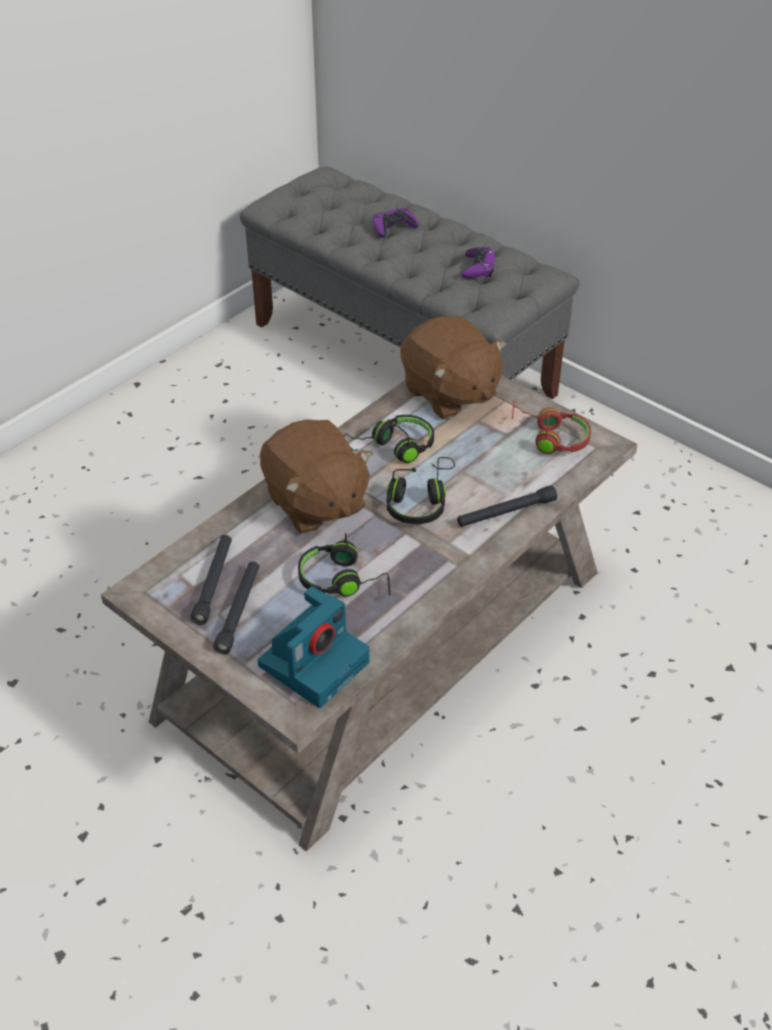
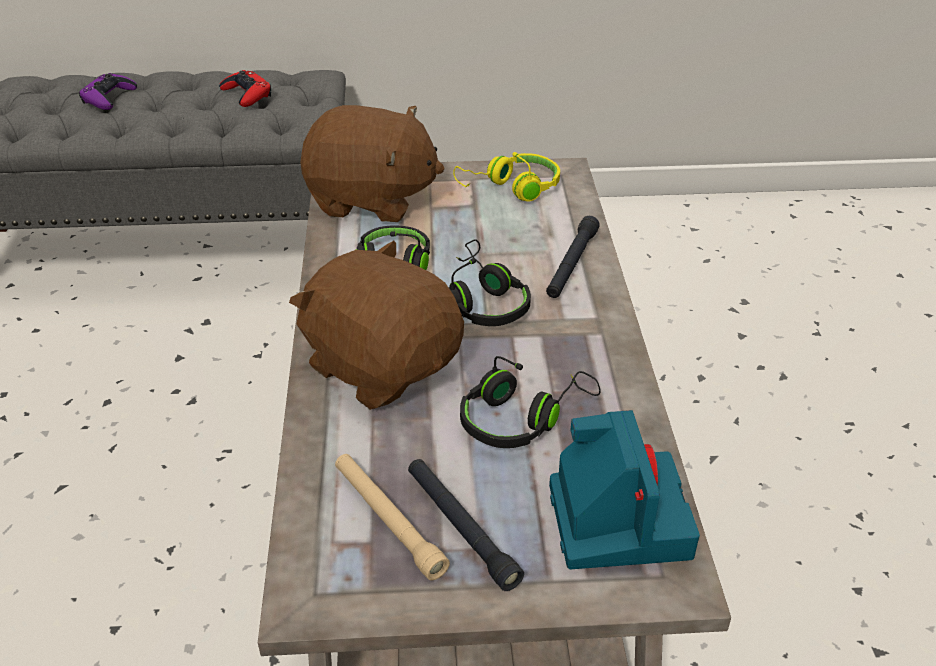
camera: 45 degrees left, 5 degrees down
black flashlight [190,535,232,625] -> beige flashlight [335,454,450,580]
brown plush toy [260,419,373,534] -> brown plush toy turned 150 degrees counterclockwise [289,240,464,410]
purple game controller [461,247,496,278] -> red game controller [219,70,271,107]
red headphones [511,400,591,454] -> yellow headphones [453,152,560,202]

